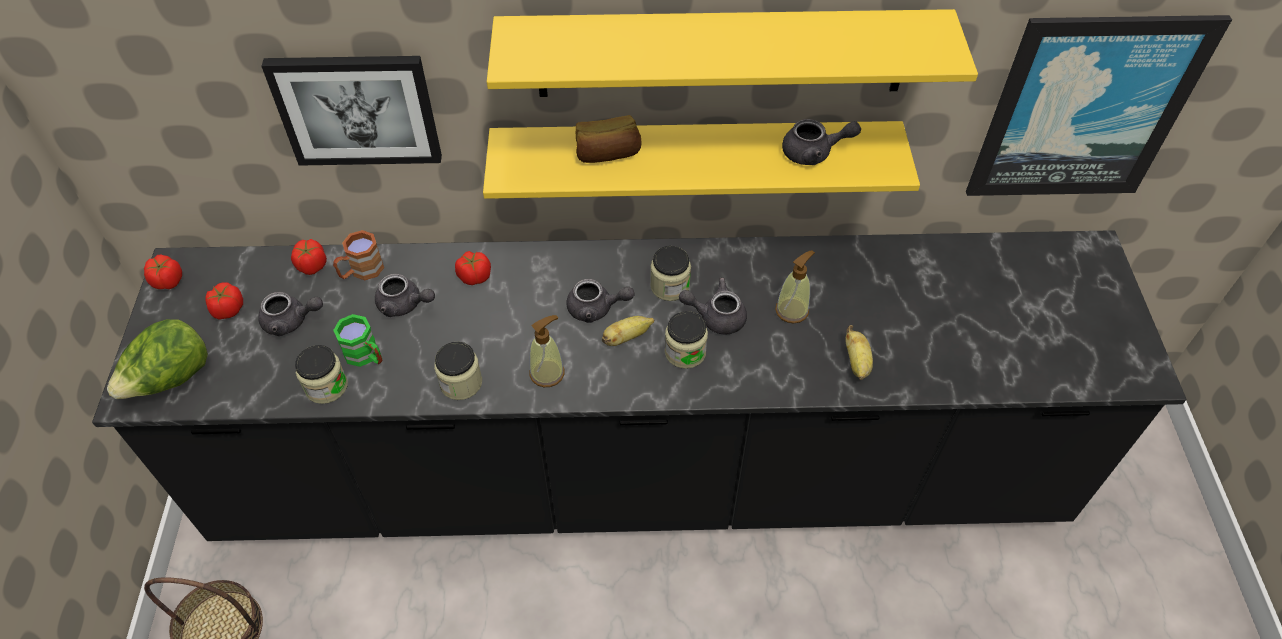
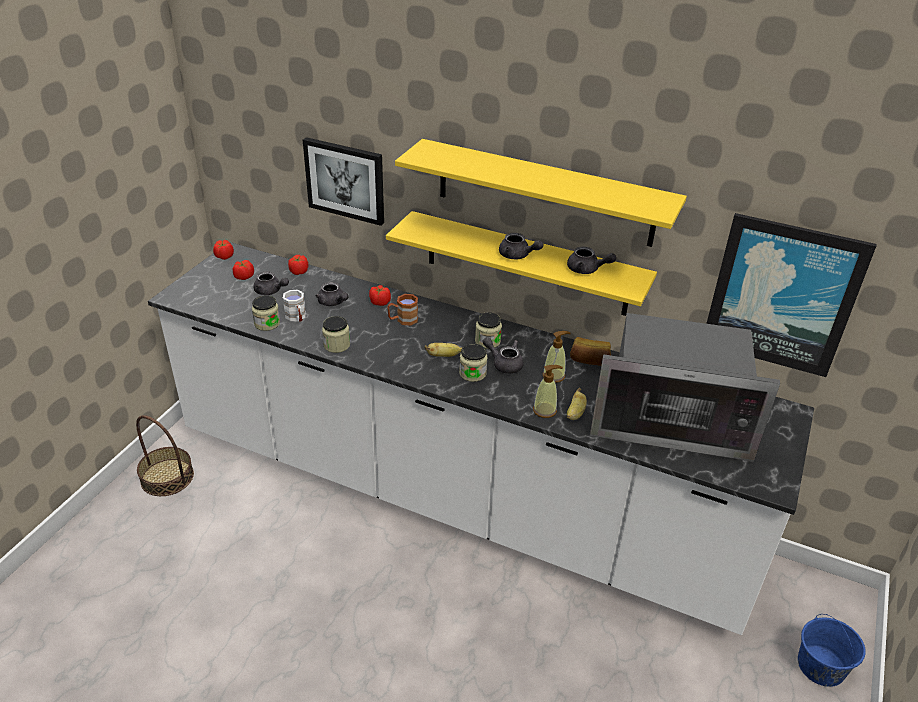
camera: 25 degrees right, 15 degrees down
black counter [92,230,1186,541] -> white counter [148,242,814,635]
lettuce [107,319,208,399] -> none
brown mug [333,230,384,280] -> brown mug moved to [387,294,418,326]
green mug [333,314,382,367] -> white mug [283,290,306,322]
soap dispenser [530,315,565,387] -> soap dispenser moved to [533,365,563,418]
grey teapot [566,279,634,323] -> grey teapot moved to [499,233,544,259]
bread [576,115,642,163] -> bread moved to [570,337,611,366]
none -> microwave [590,313,780,462]
none -> blue bucket [798,614,866,687]

